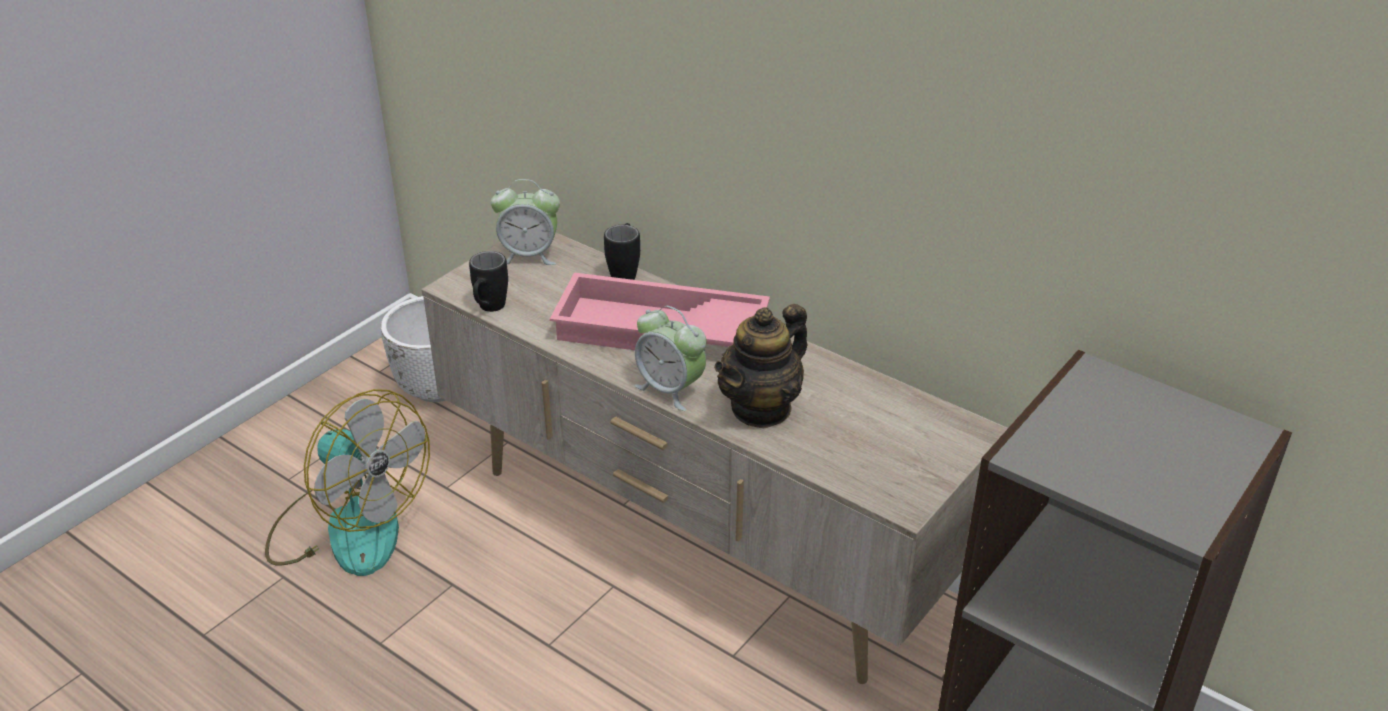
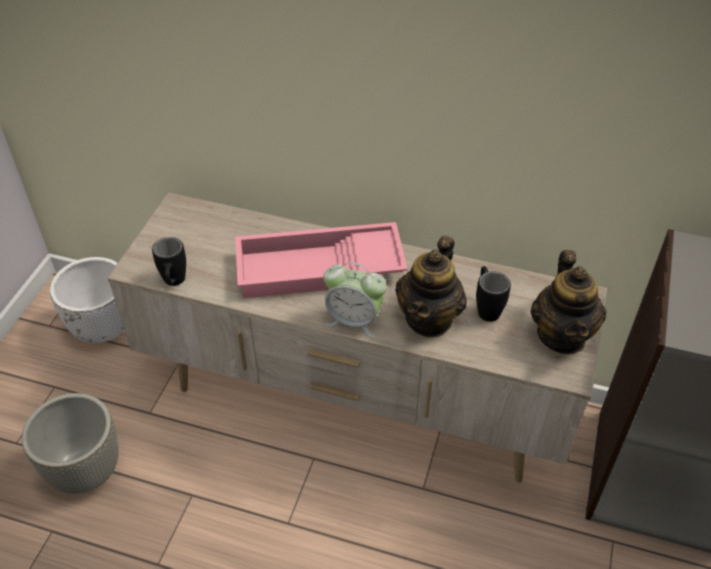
camera: 20 degrees left, 10 degrees up
fan [265,389,430,576] -> grey planter [22,393,119,494]
alarm clock [491,179,560,265] -> none
black mug [604,223,640,280] -> black mug moved to [476,266,511,322]
none -> teapot [530,250,607,354]

